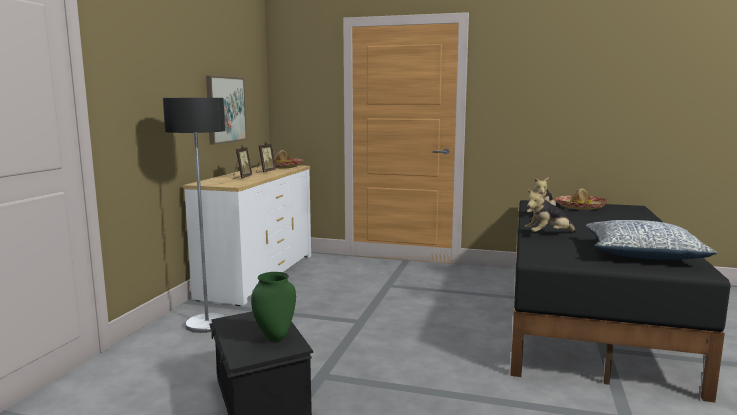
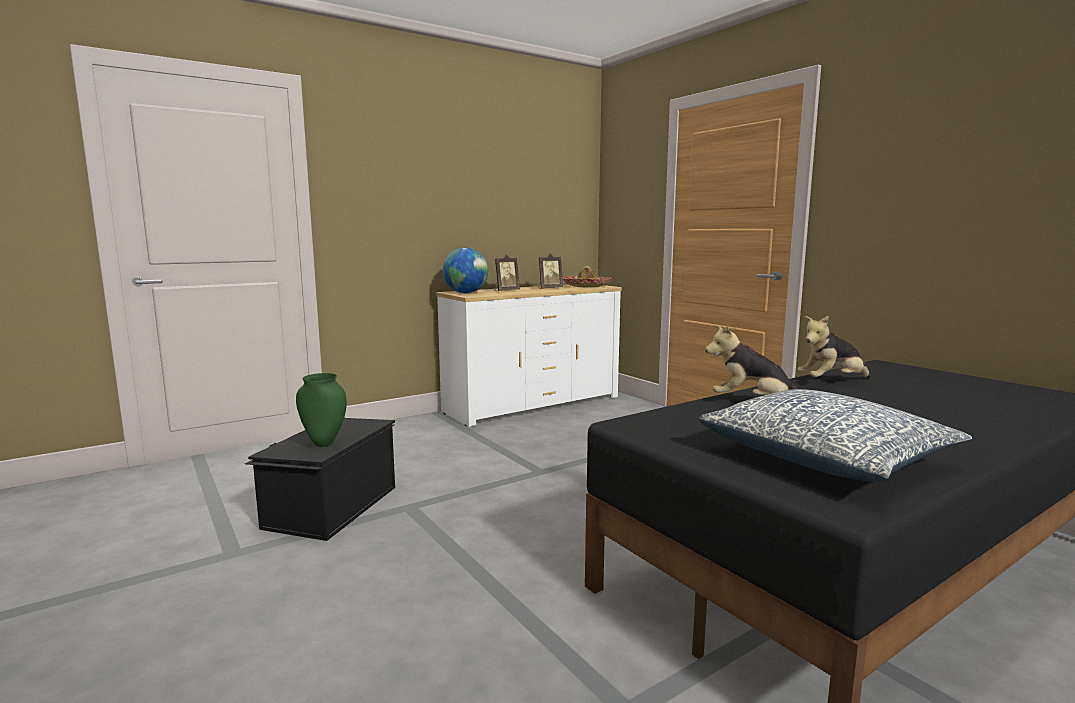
camera: 40 degrees right, 0 degrees up
floor lamp [163,98,226,333] -> none
picture [206,76,247,145] -> none
hat [555,188,608,210] -> none
none -> globe [443,248,488,293]

